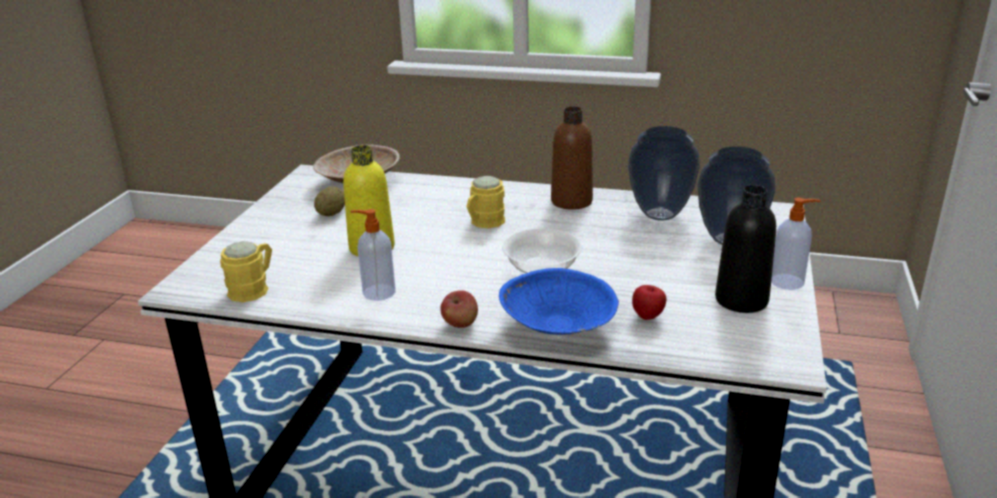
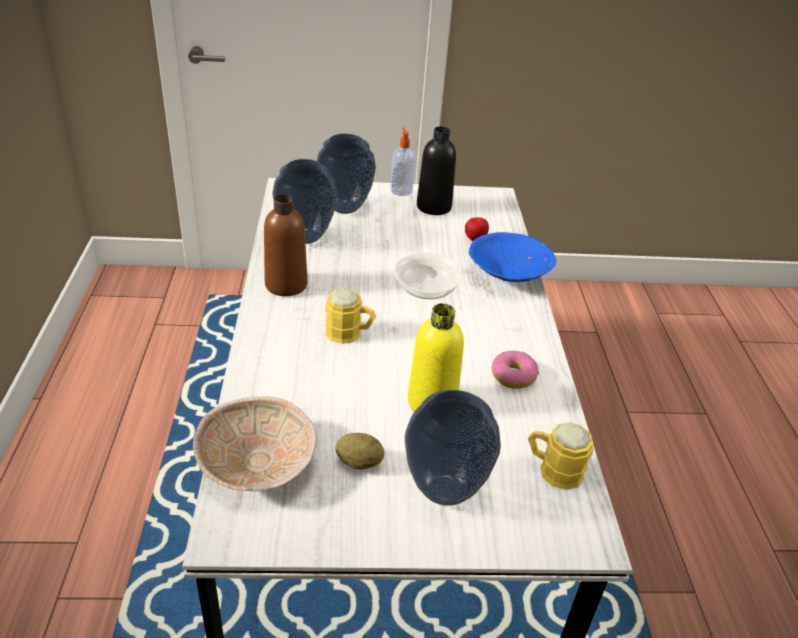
camera: 110 degrees left, 10 degrees up
soap dispenser [351,209,396,301] -> donut [492,350,539,389]
apple [440,290,478,328] -> none
none -> vase [405,390,501,506]

